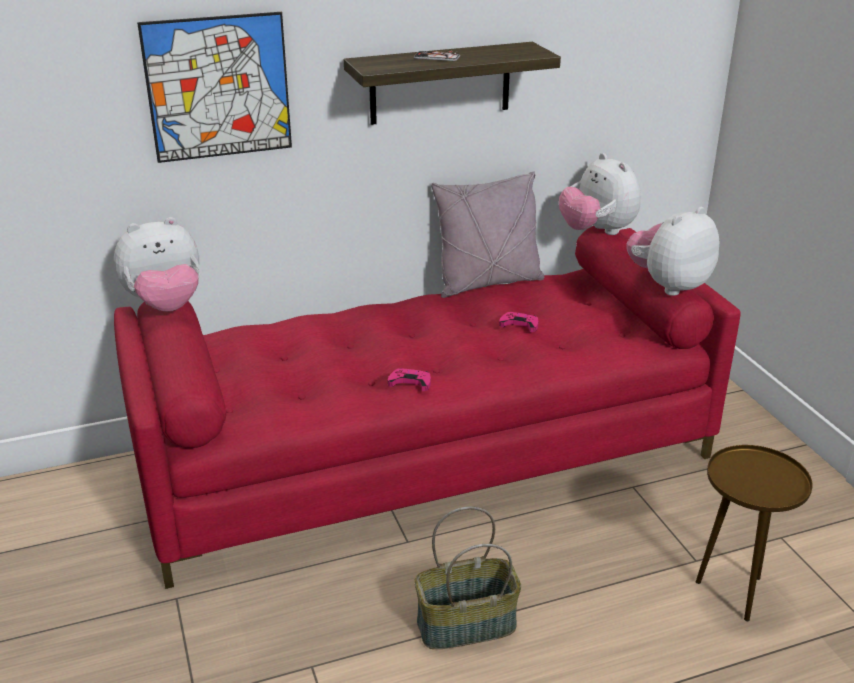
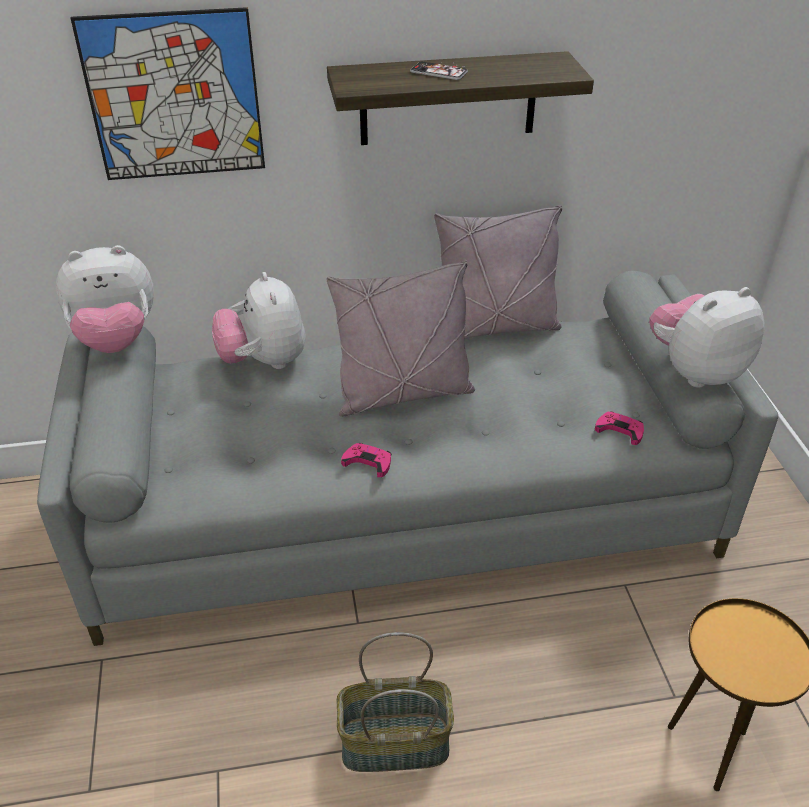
camera: 10 degrees right, 10 degrees up
red sofa [114,226,740,589] -> grey sofa [37,271,778,646]
pink game controller [499,312,538,332] -> pink game controller moved to [595,411,644,445]
plush toy [559,153,641,235] -> plush toy moved to [212,272,306,369]
none -> purple pillow [326,260,475,417]

